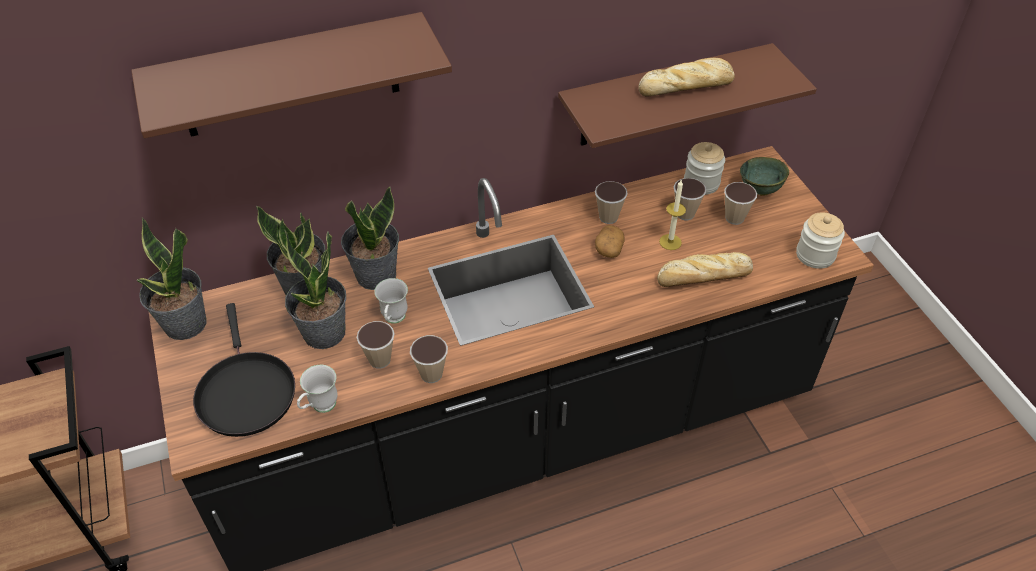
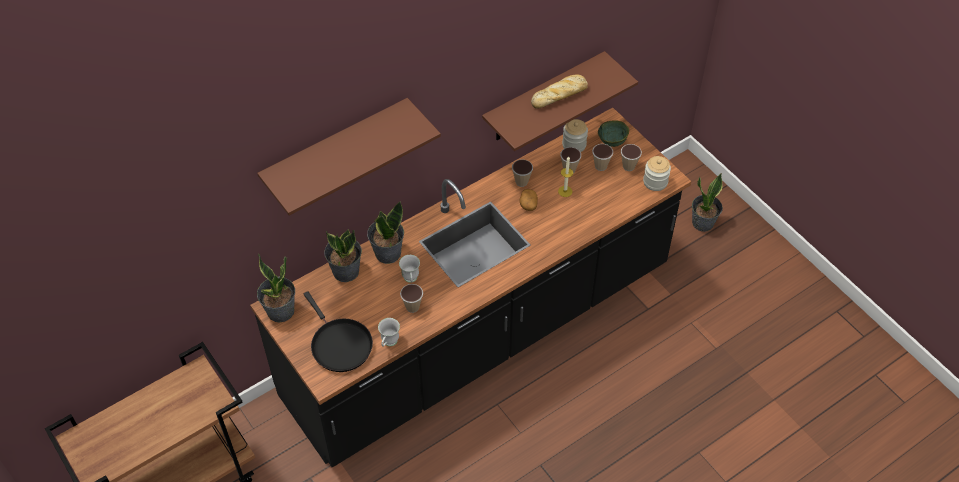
camera: 15 degrees left, 5 degrees up
potted plant [284,230,346,349] -> potted plant moved to [692,173,723,232]
cup [410,335,448,383] -> cup moved to [621,144,642,171]
bread [657,252,753,287] -> none

